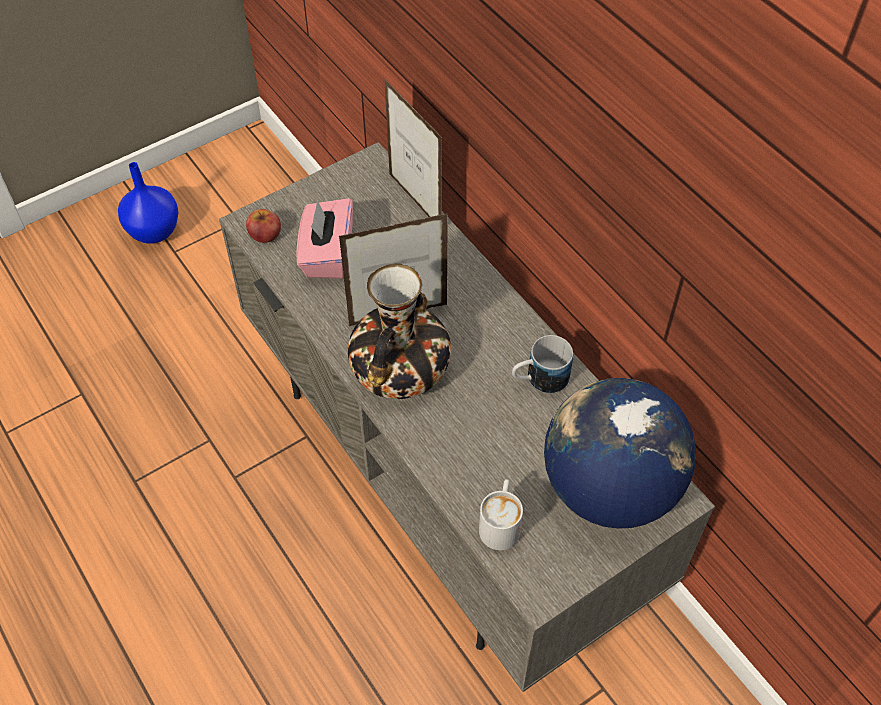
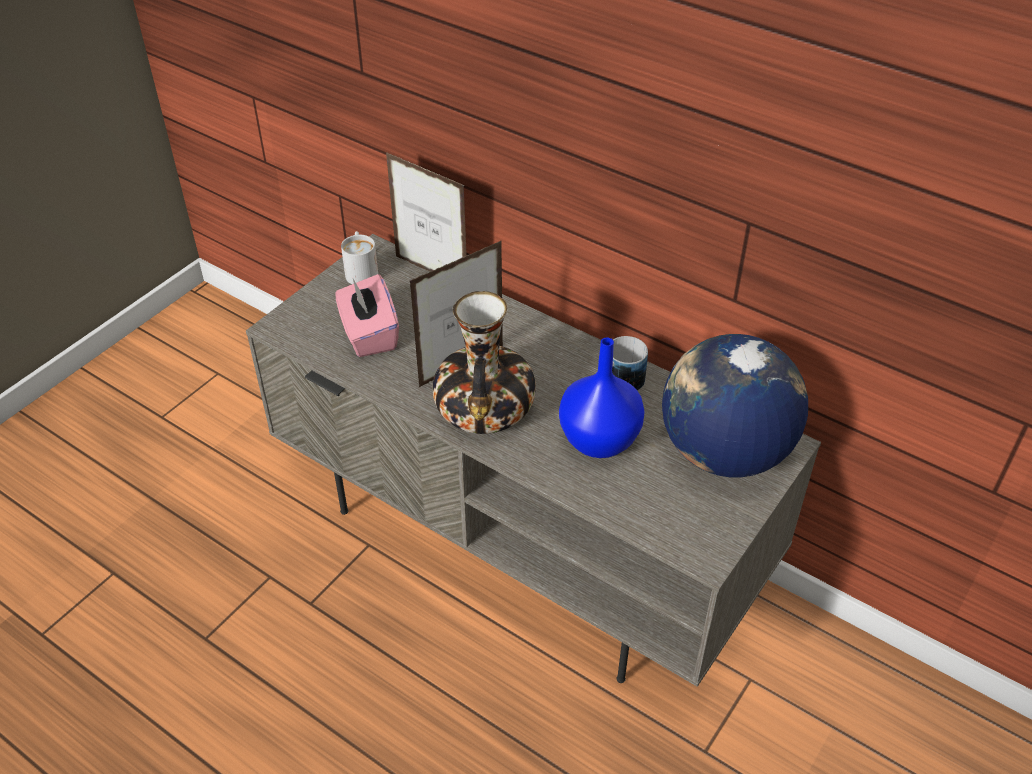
camera: 20 degrees left, 10 degrees down
blue vase [118,162,179,244] -> blue vase moved to [559,338,645,458]
apple [246,209,281,243] -> none
white mug [479,479,523,550] -> white mug moved to [341,231,378,284]

